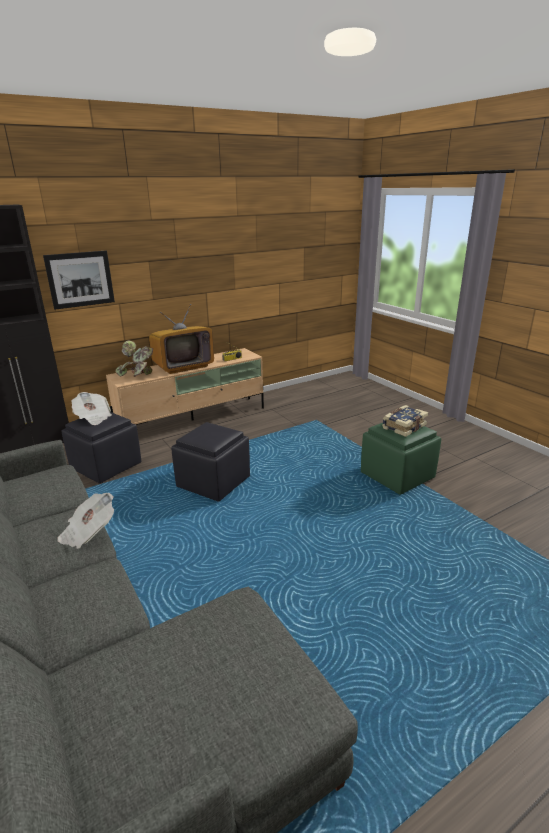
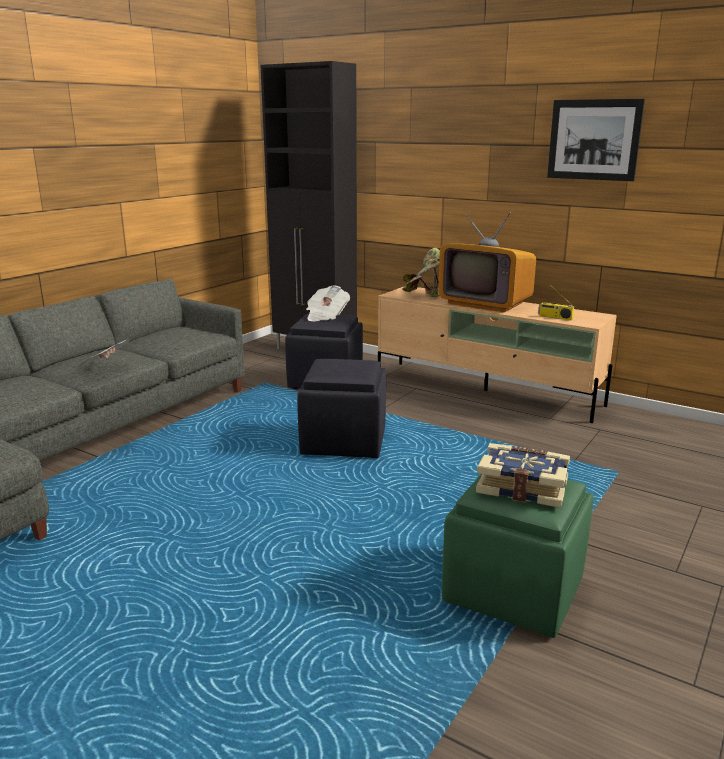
camera: 65 degrees right, 5 degrees down
picture [43,251,115,310] -> picture moved to [547,99,645,181]

